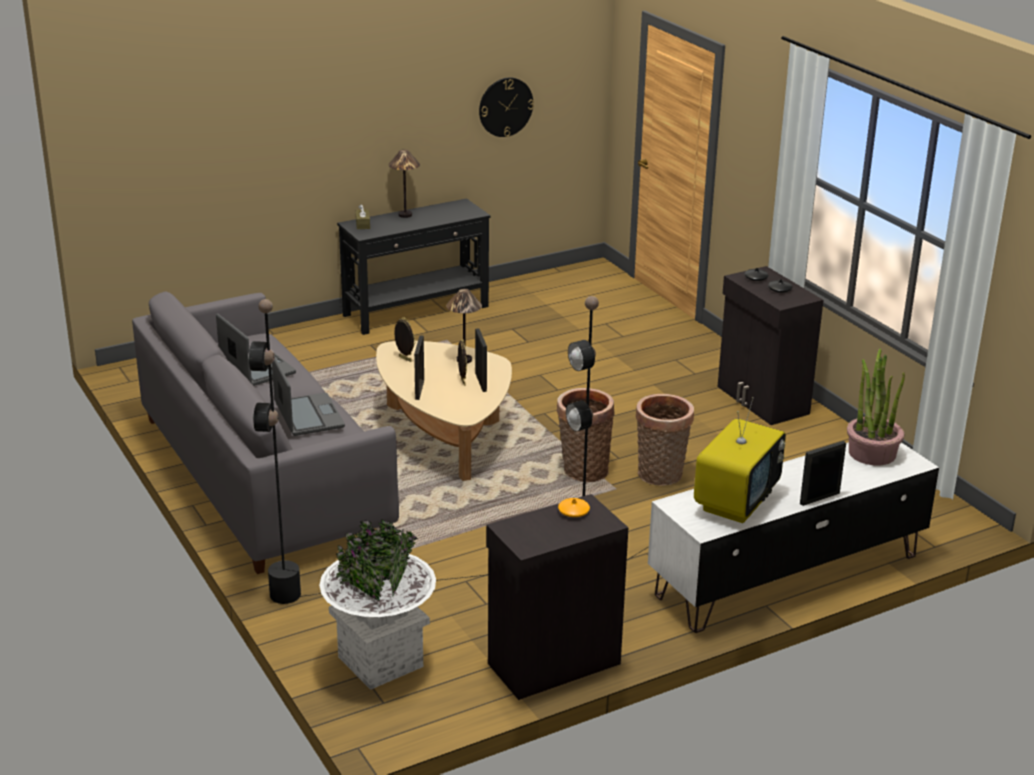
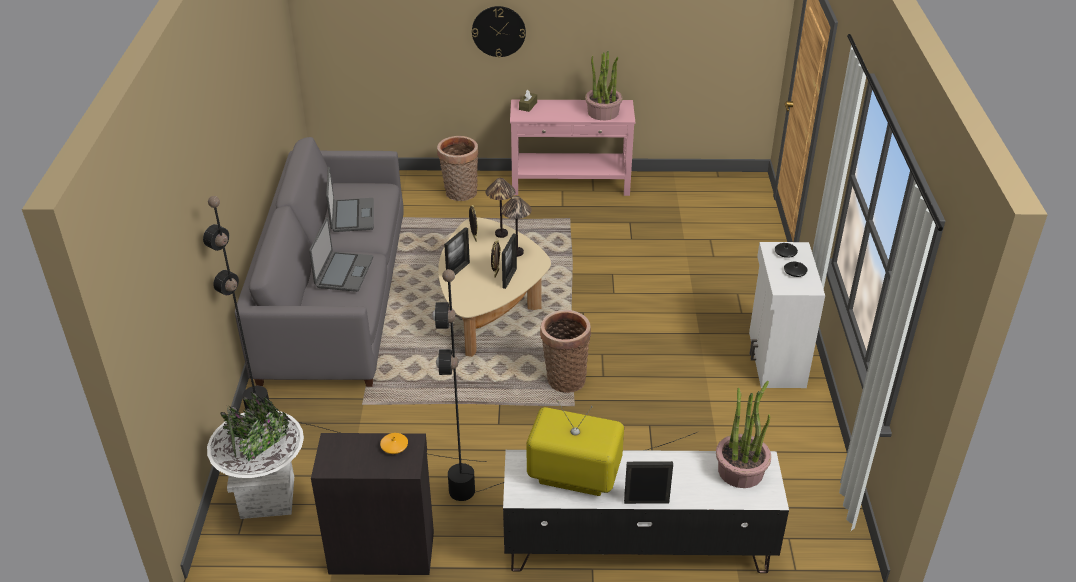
camera: 30 degrees right, 10 degrees up
black console table [337,198,491,335] -> pink console table [510,100,635,196]
table lamp [389,149,420,218] -> table lamp moved to [485,178,516,238]
wall clock [479,78,534,137] -> wall clock moved to [472,6,526,58]
basket [636,394,694,486] -> basket moved to [437,136,479,201]
television [694,397,786,523] -> television turned 135 degrees counterclockwise [526,400,624,496]
black cabinet [718,266,823,425] -> white cabinet [749,242,825,388]
none -> potted plant [585,51,622,120]

